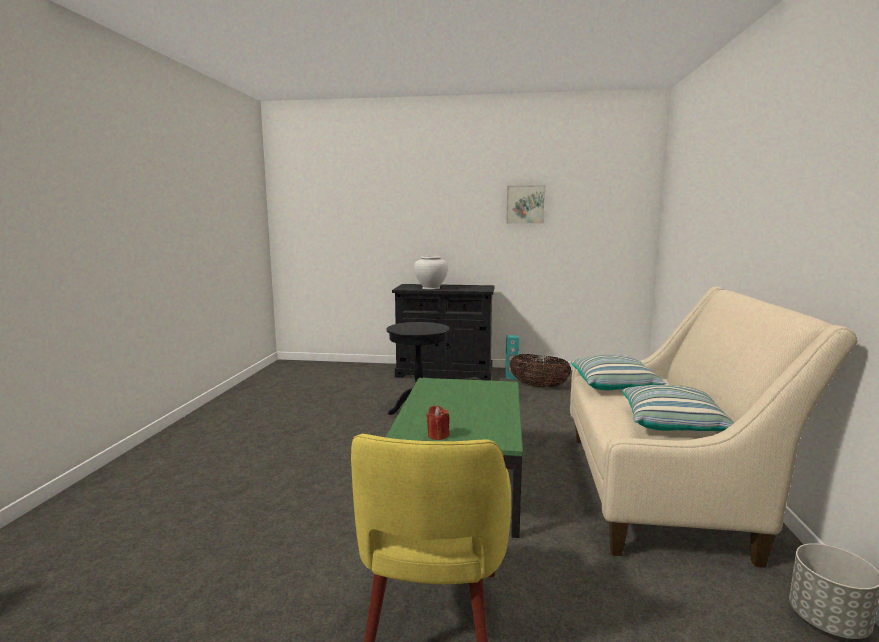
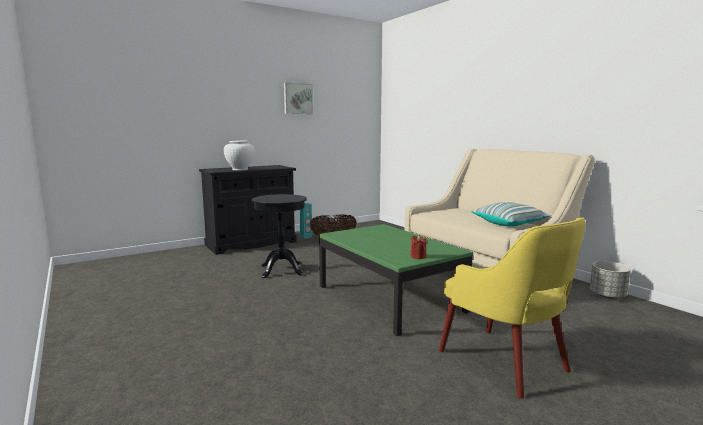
camera: 40 degrees left, 0 degrees up
pillow [571,355,667,390] -> none

